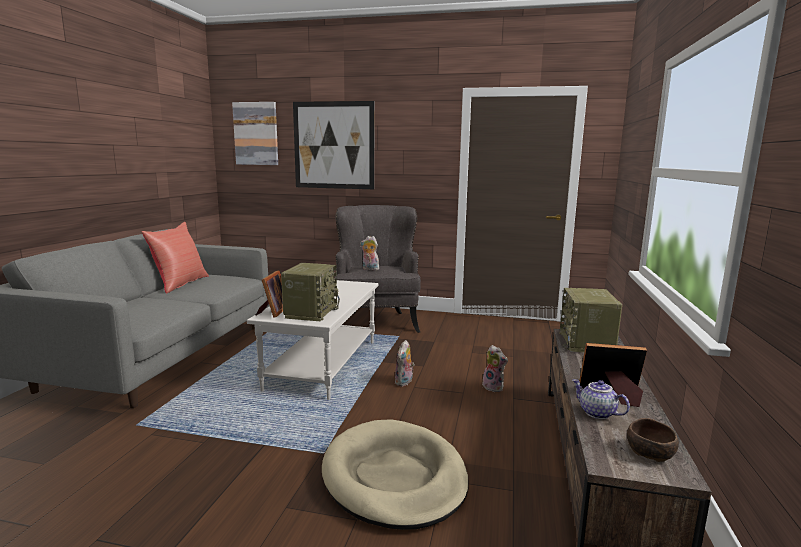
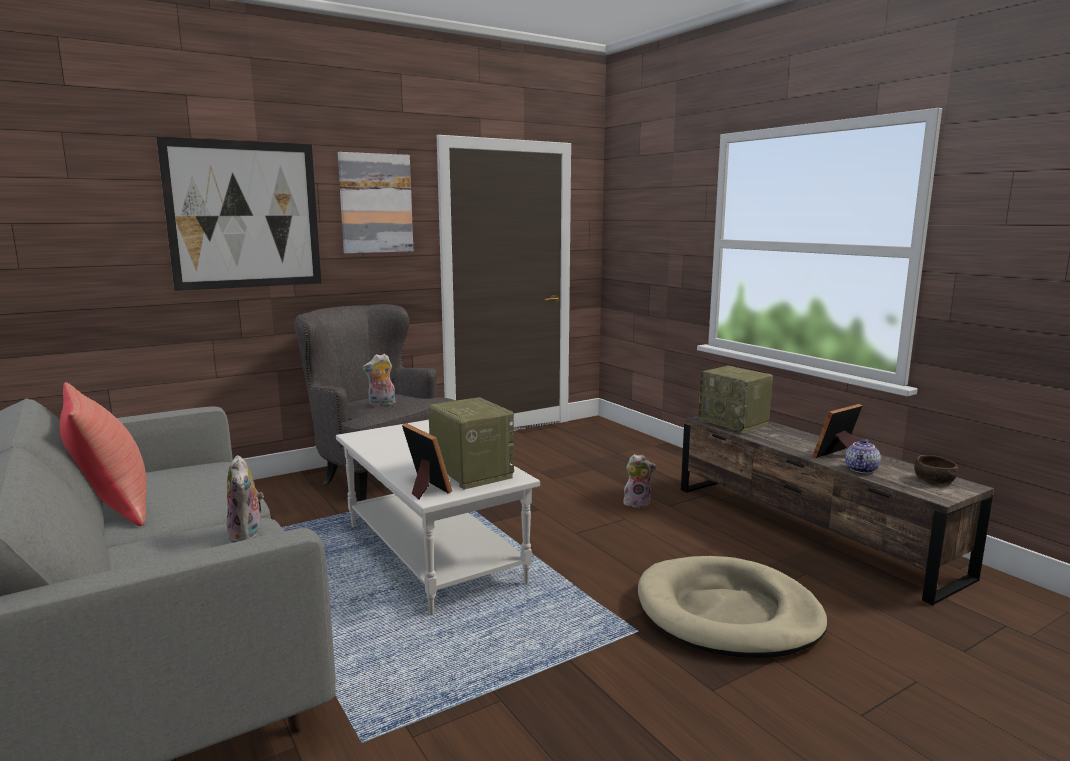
camera: 45 degrees left, 0 degrees up
picture [232,102,278,165] -> picture moved to [338,152,413,254]
plush toy [395,340,415,386] -> plush toy moved to [227,455,264,543]
teapot [573,379,630,419] -> teapot turned 60 degrees counterclockwise [845,439,881,473]

